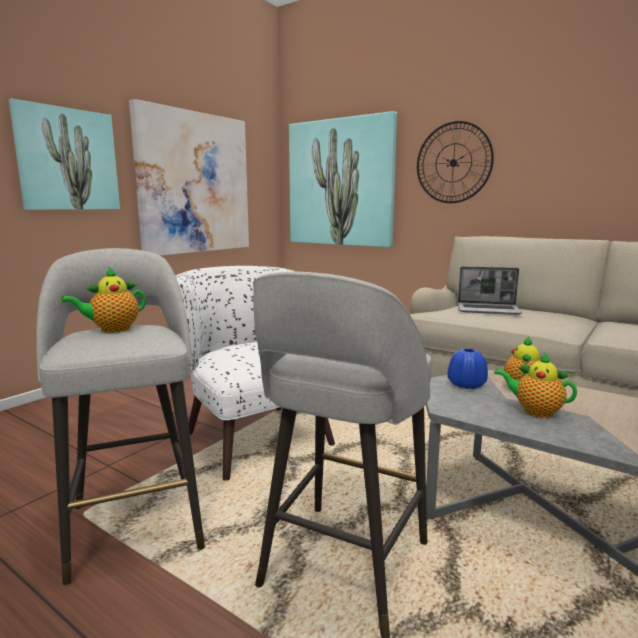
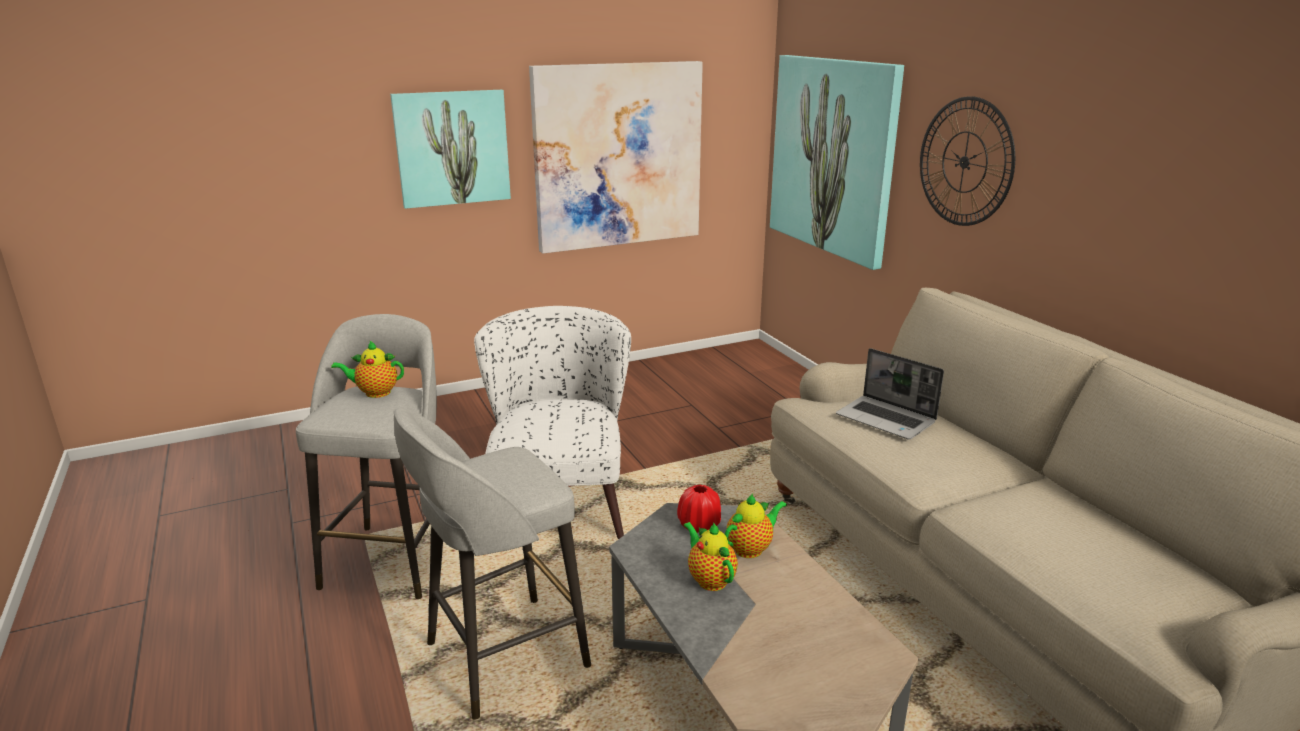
camera: 30 degrees right, 10 degrees up
blue vase [448,348,488,389] -> red vase [677,485,721,533]

